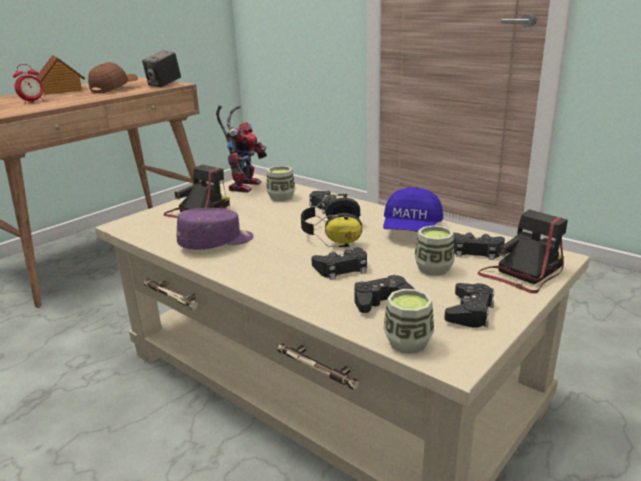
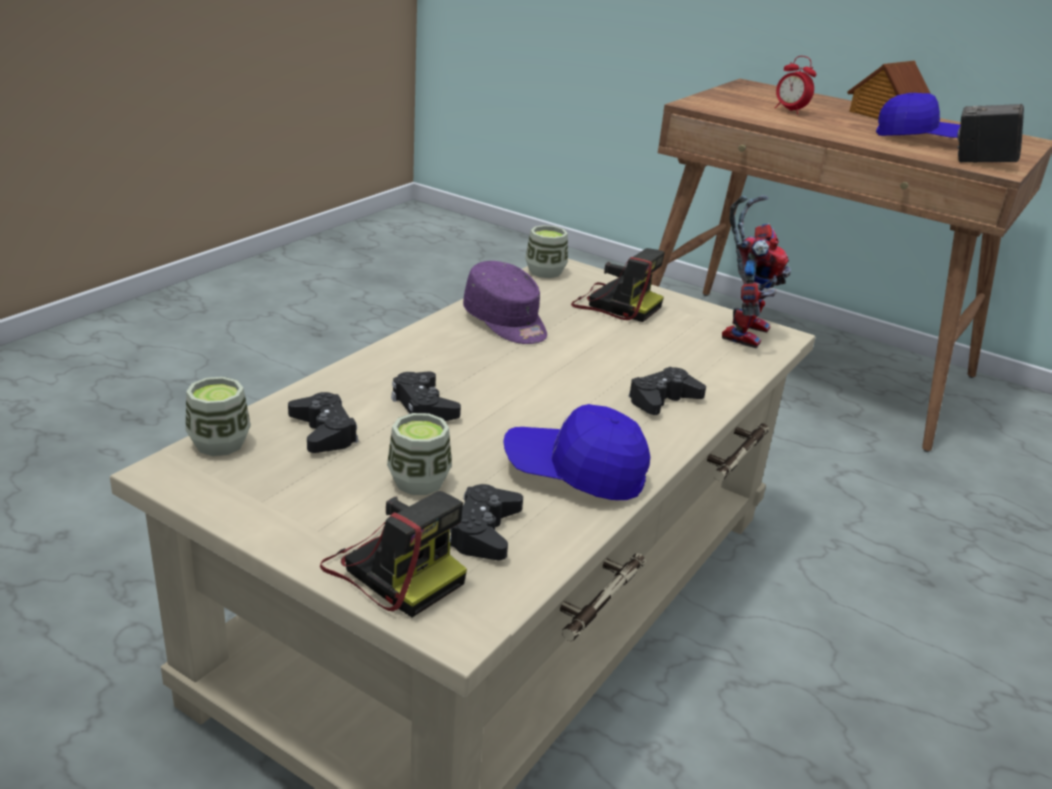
camera: 80 degrees right, 5 degrees up
brown cap [88,62,138,93] -> blue cap [876,93,961,138]
toy robot [216,105,267,193] -> toy robot turned 75 degrees counterclockwise [722,195,791,348]
cup [266,166,295,201] -> cup moved to [525,225,568,278]
headphones [301,194,362,247] -> none
black game controller [444,283,494,328] -> none

